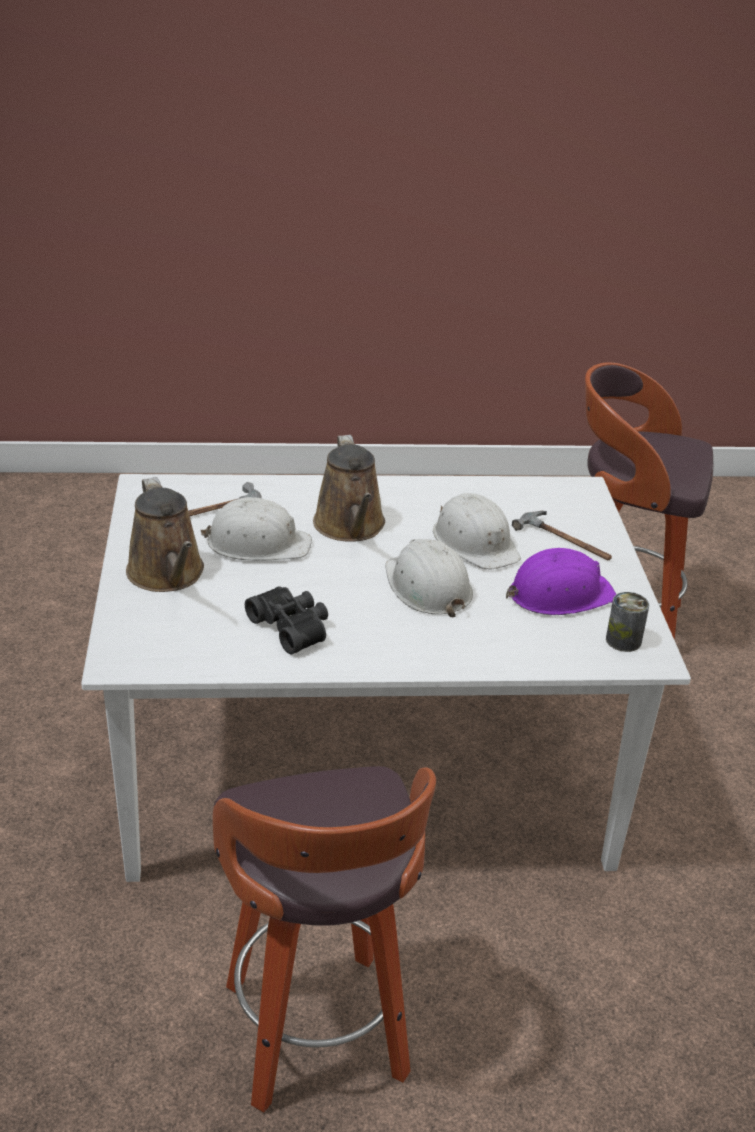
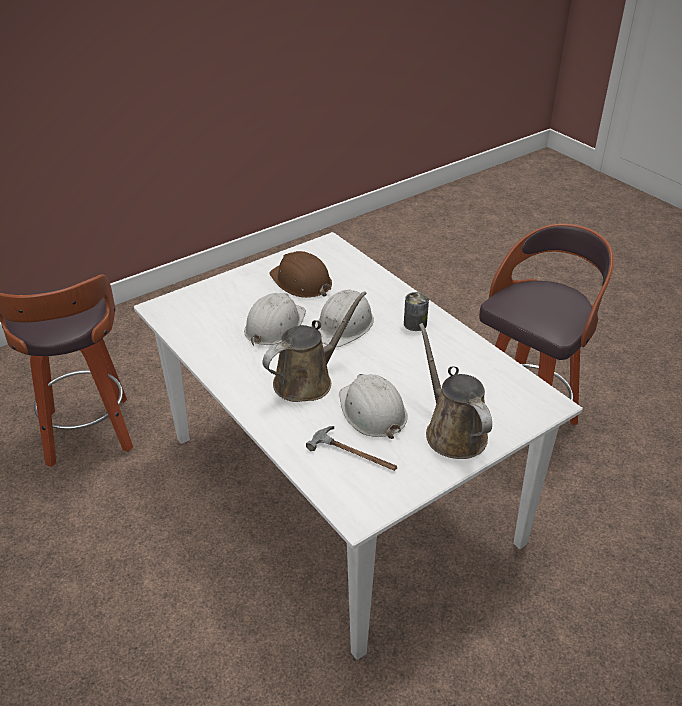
camera: 120 degrees left, 5 degrees up
brown watering can [126,477,204,592] -> brown watering can turned 60 degrees counterclockwise [419,323,492,459]
black binoculars [245,586,328,655] -> none
purple hard hat [506,548,616,615] -> brown hard hat [269,251,332,298]
hammer [512,511,612,560] -> none
can [606,592,649,652] -> can moved to [404,292,429,331]

